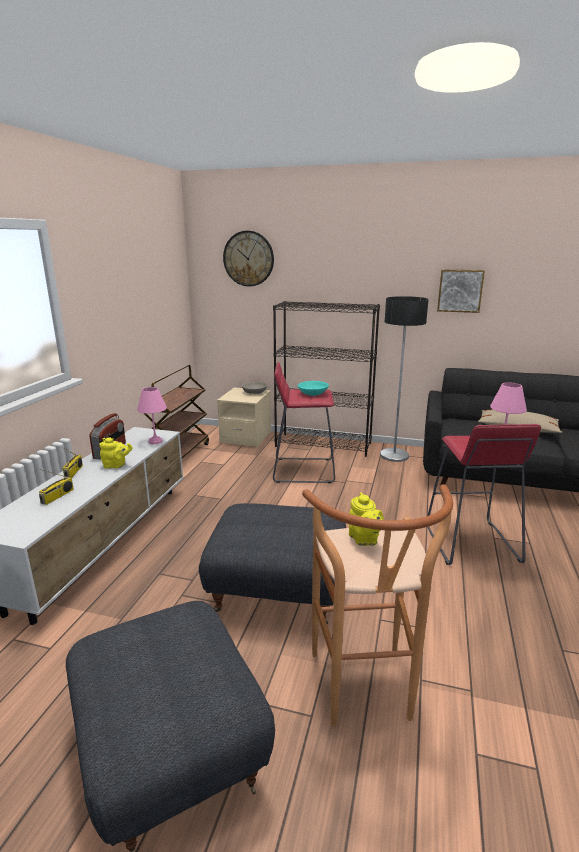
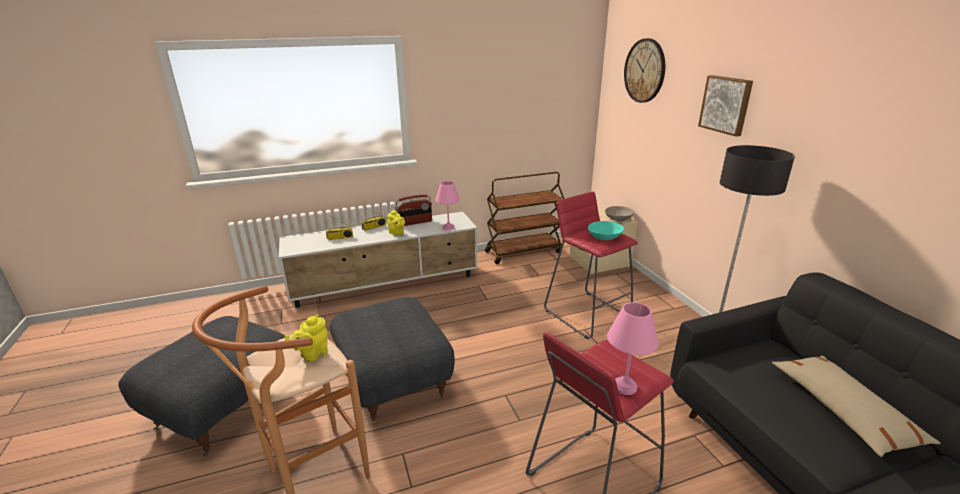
camera: 55 degrees right, 5 degrees up
black bookcase [273,301,380,457] -> none
picture [437,270,485,313] -> picture moved to [698,75,753,137]

